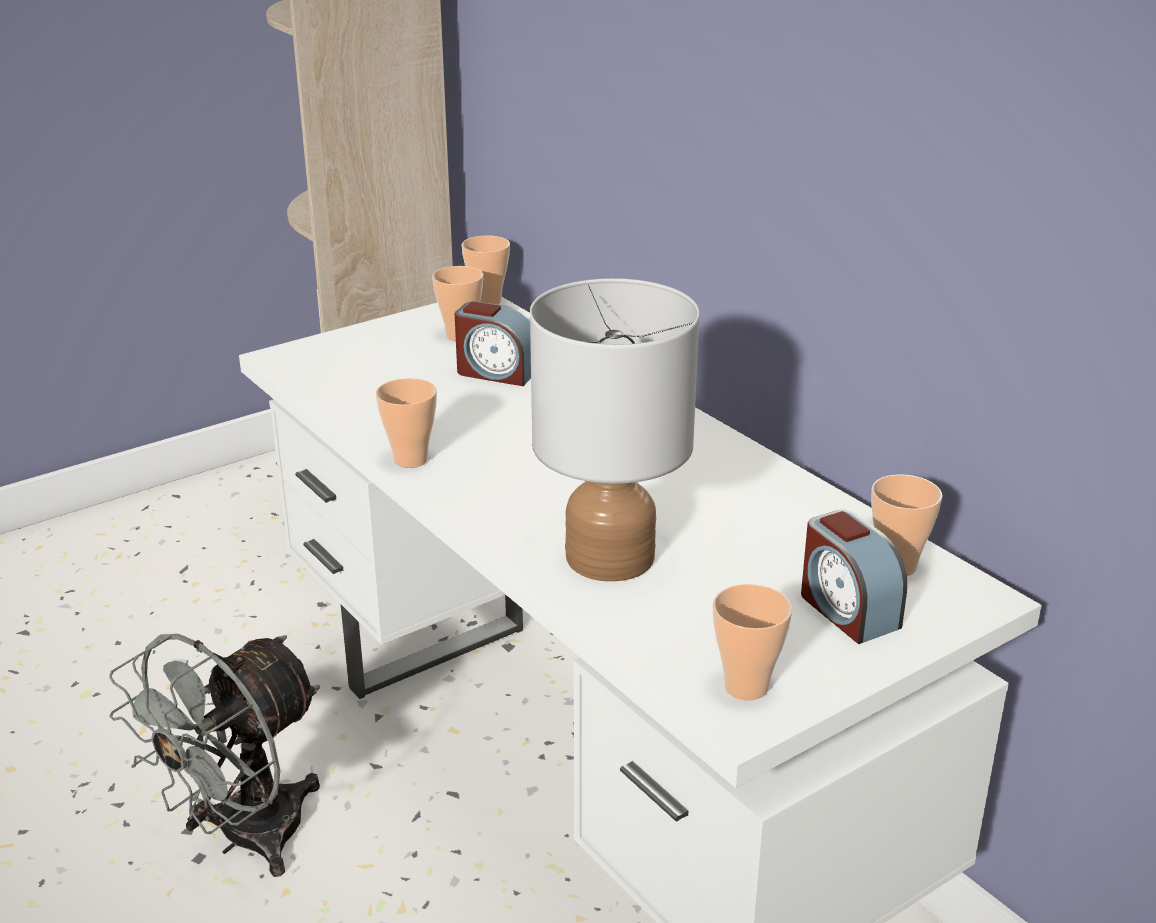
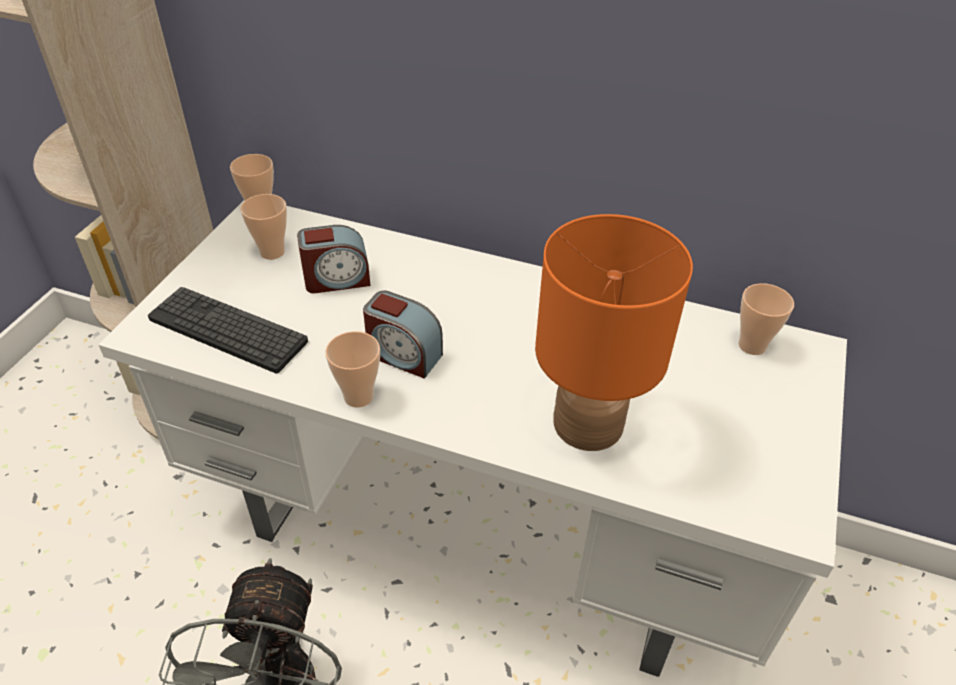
camera: 35 degrees left, 15 degrees up
grey table lamp [530,278,699,581] -> orange table lamp [535,214,693,451]
cup [712,584,792,701] -> none
alarm clock [801,510,907,644] -> alarm clock moved to [363,291,443,378]
none -> keyboard [148,287,308,373]

